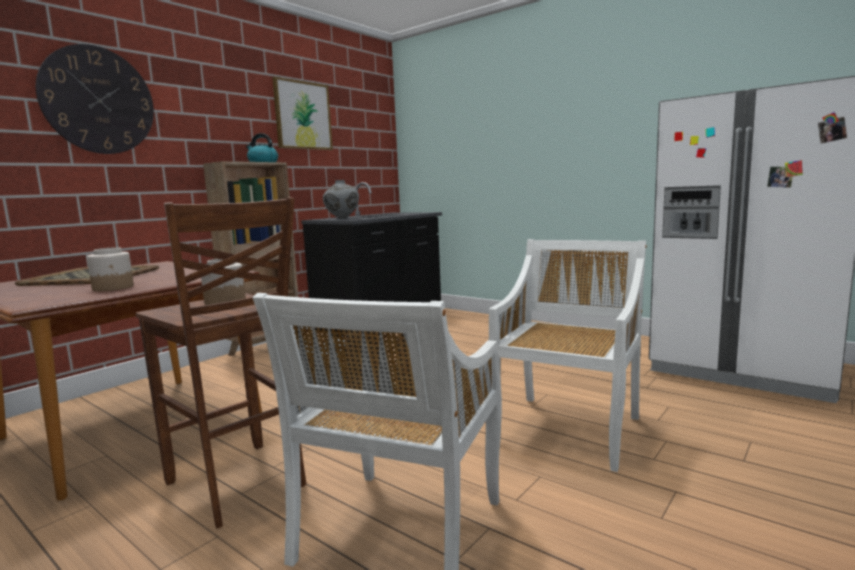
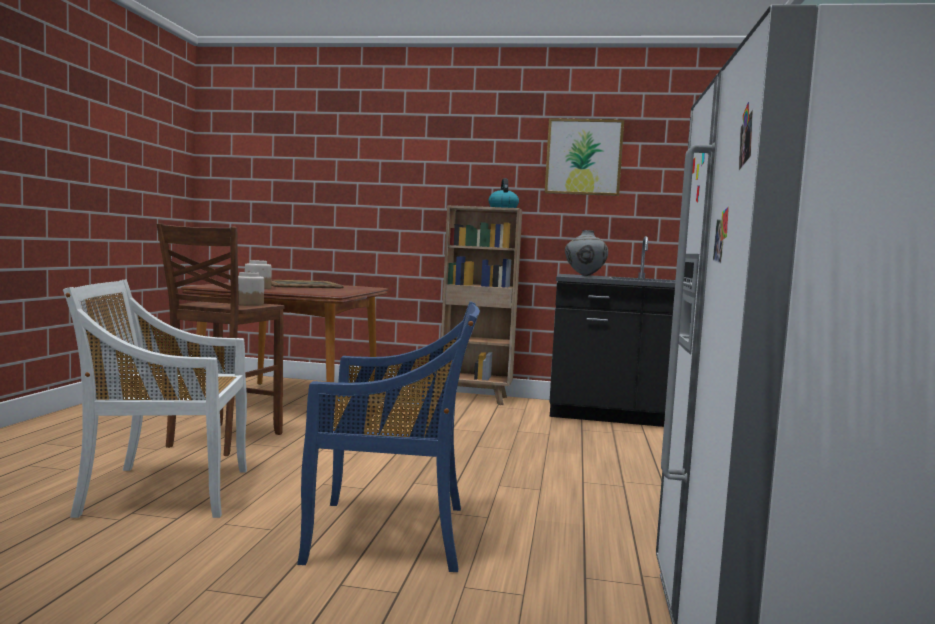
camera: 60 degrees right, 5 degrees down
wall clock [36,44,154,154] -> none
white chair [489,239,647,472] -> blue chair [297,301,480,572]

